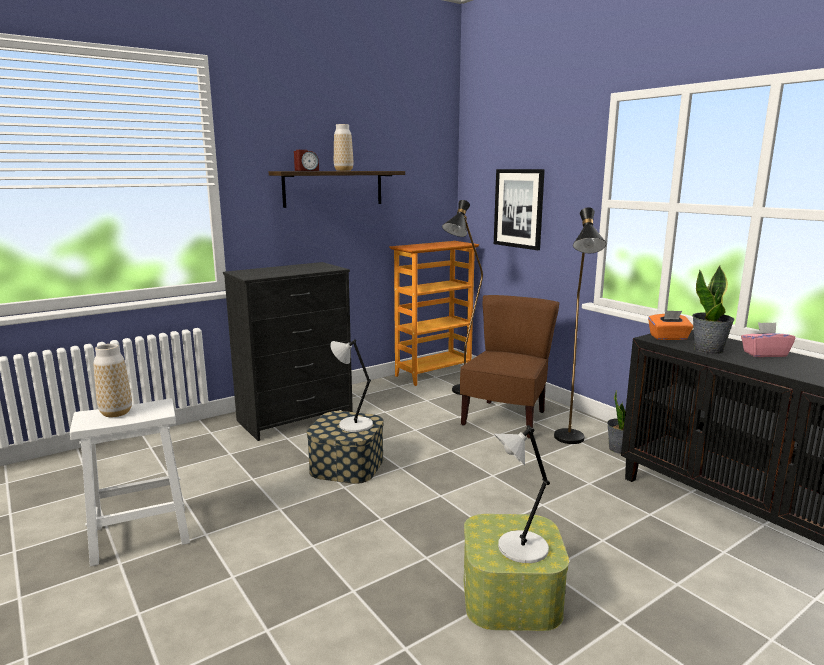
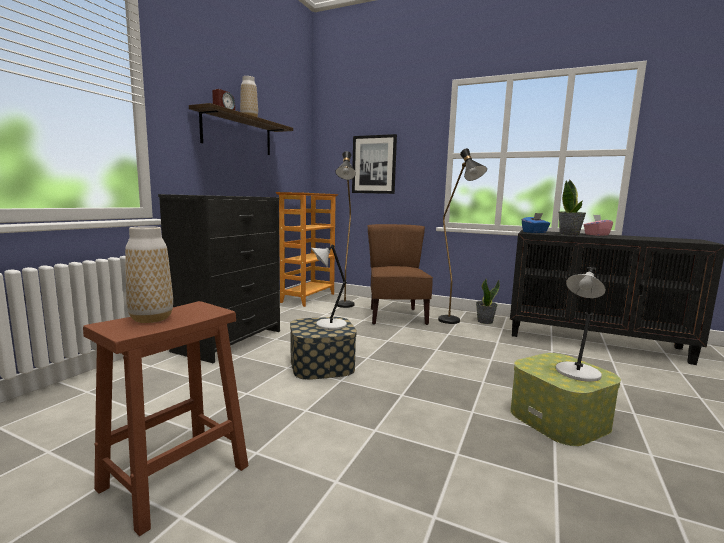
camera: 30 degrees left, 5 degrees down
white stool [70,398,190,567] -> brown stool [83,301,249,536]
orange tissue box [648,310,693,340] -> blue tissue box [522,213,550,233]

